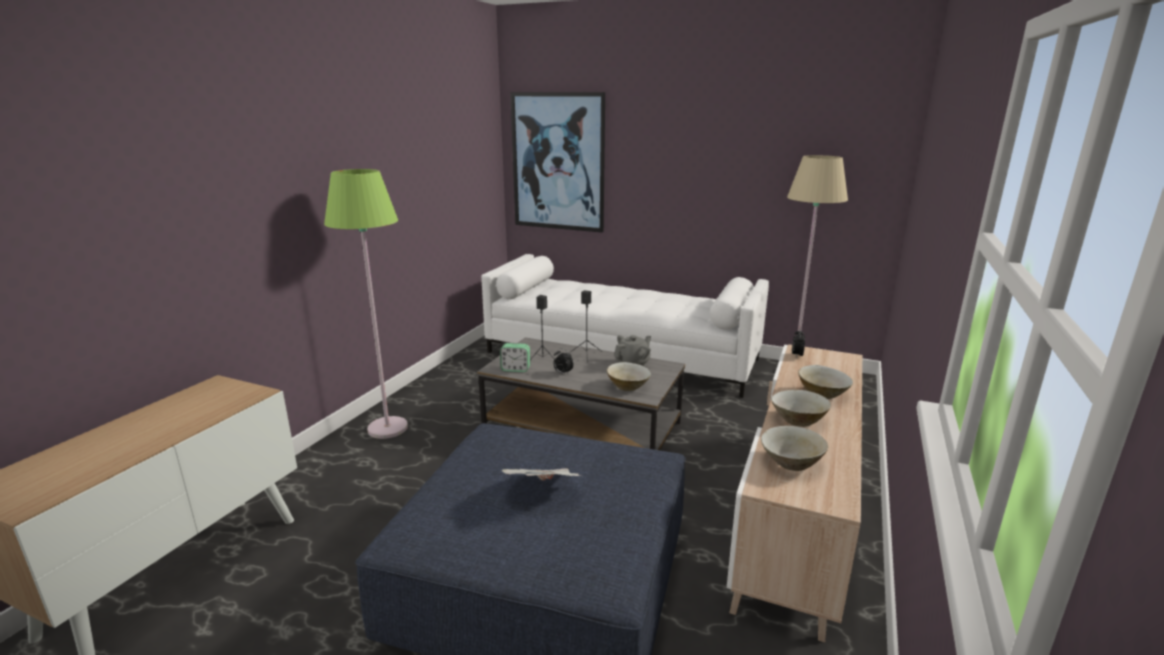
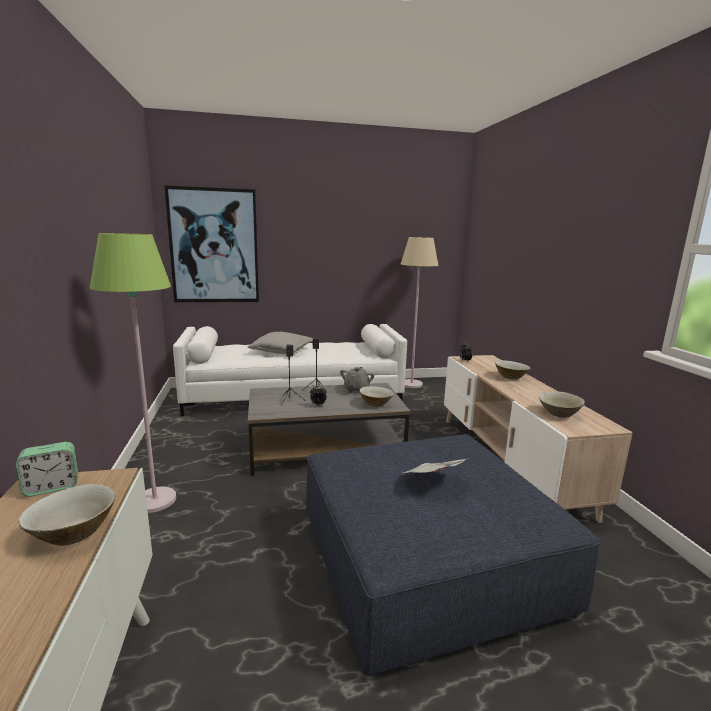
camera: 35 degrees left, 5 degrees down
alarm clock [500,343,530,372] -> alarm clock moved to [16,442,78,496]
beige bowl [771,390,831,427] -> beige bowl moved to [19,484,115,546]
none -> grey pillow [247,332,313,354]

